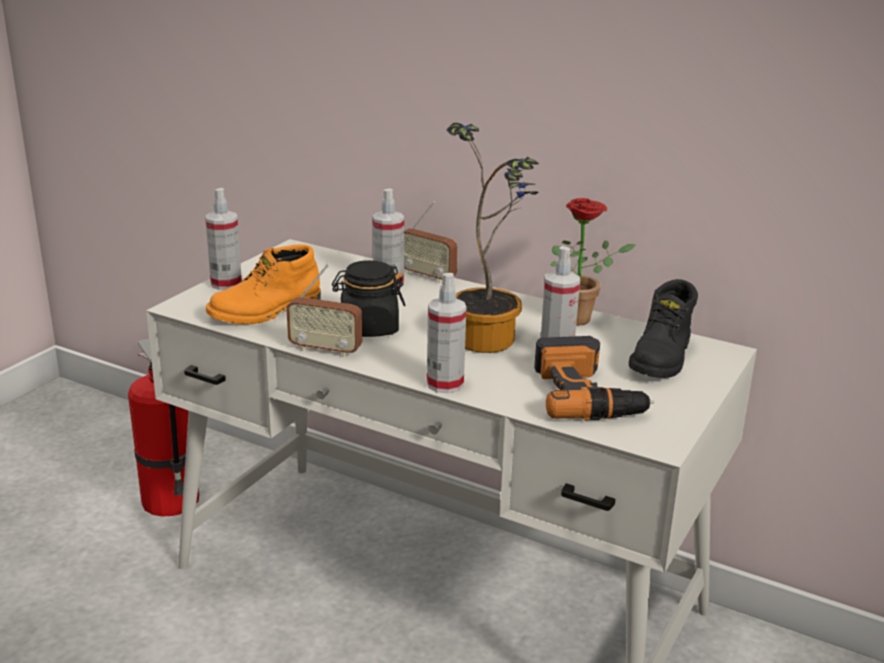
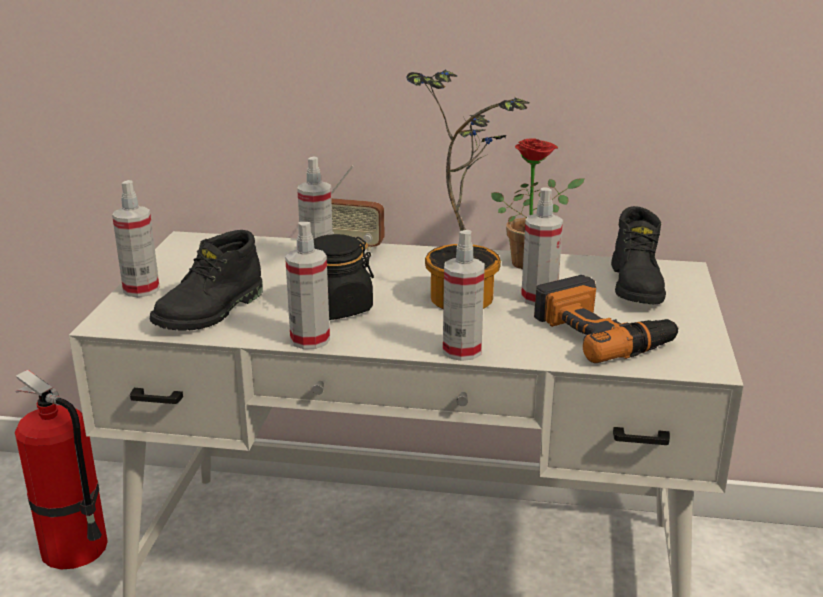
camera: 20 degrees left, 0 degrees up
orange boot [206,244,321,324] -> black boot [150,230,263,330]
radio [286,264,362,357] -> spray bottle [285,222,330,349]

